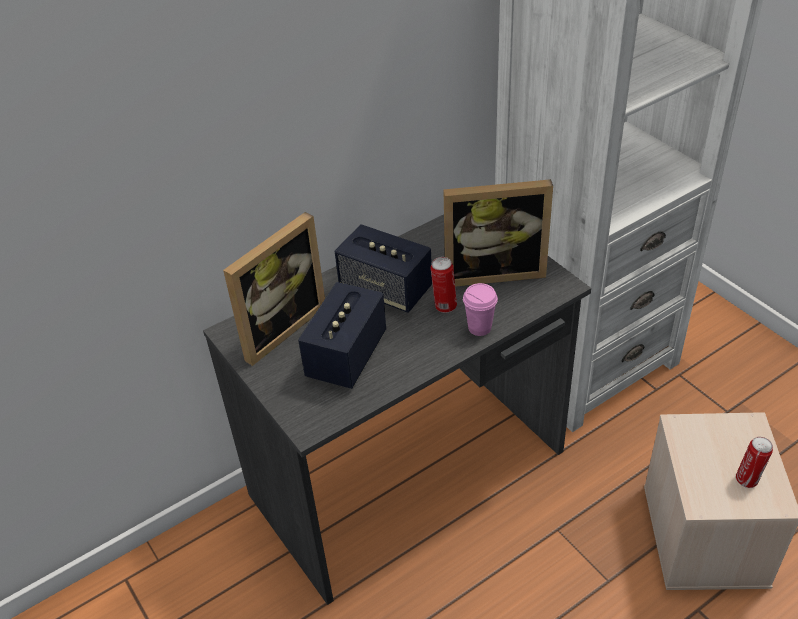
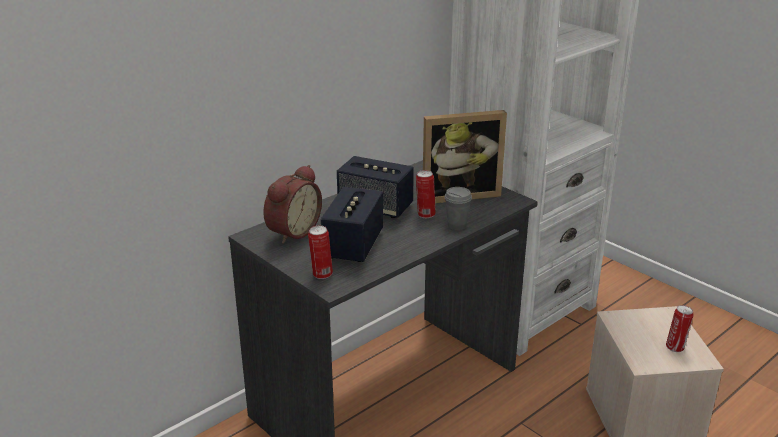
camera: 10 degrees left, 15 degrees down
picture frame [223,212,325,366] -> alarm clock [263,165,322,244]
pink cup [463,283,498,336] -> grey cup [444,187,472,230]
none -> can [308,225,333,279]

